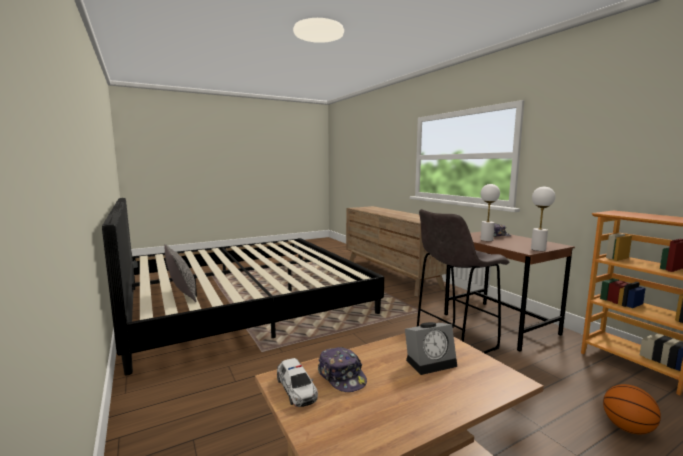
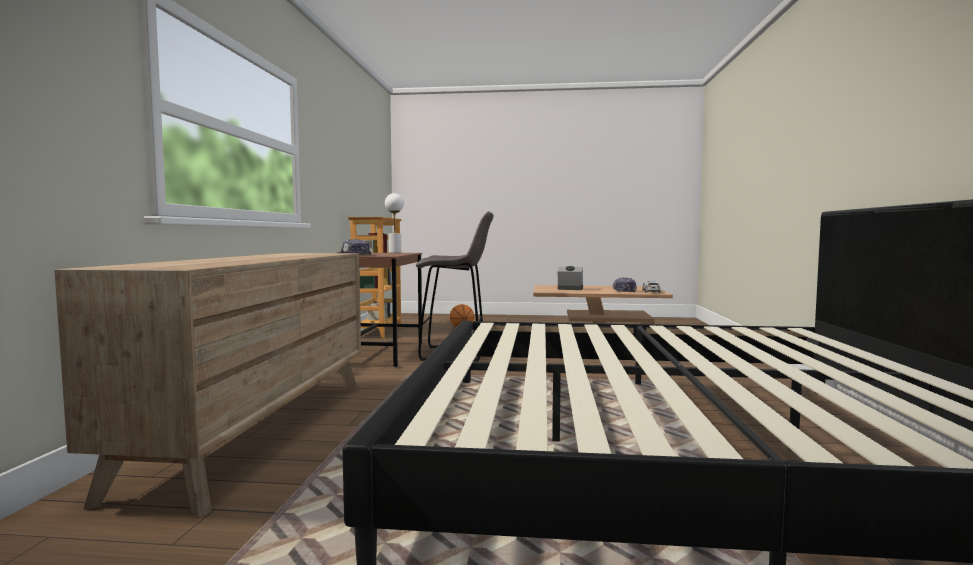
camera: 145 degrees left, 5 degrees down
pillow [164,244,197,302] -> none
white table lamp [480,184,500,241] -> none

